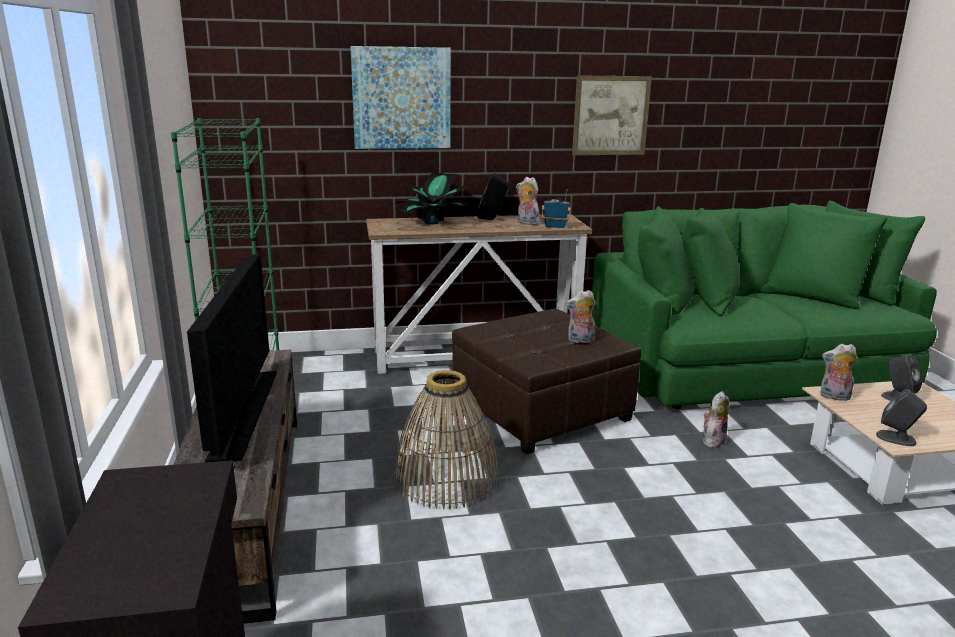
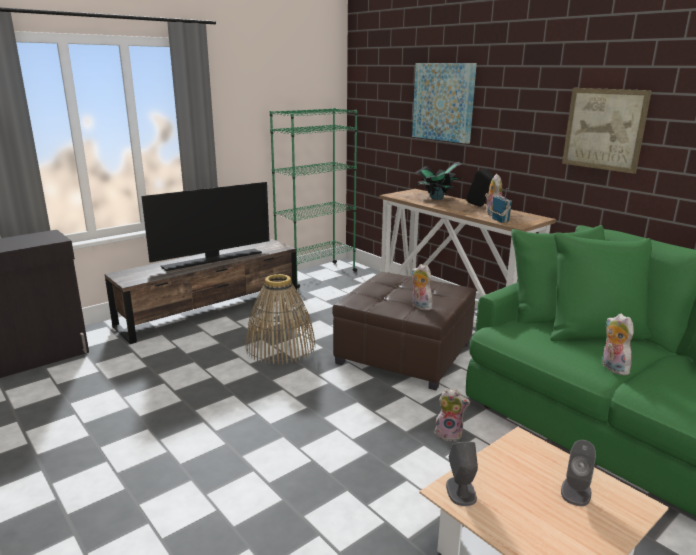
camera: 60 degrees right, 0 degrees up
plush toy [820,344,858,401] -> plush toy moved to [602,314,634,375]

